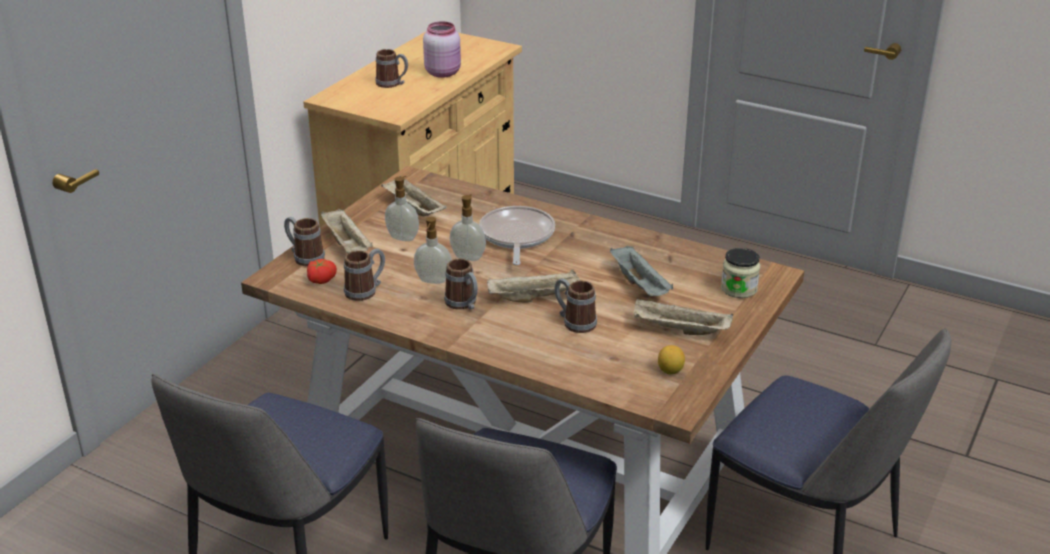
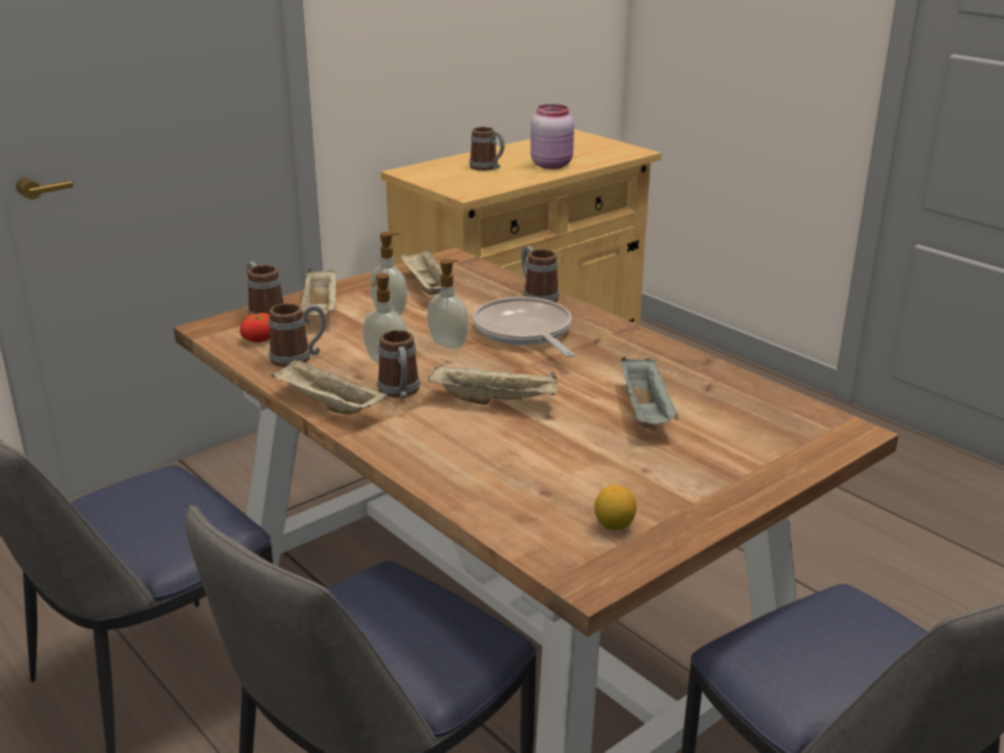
camera: 20 degrees right, 5 degrees down
frying pan [479,206,555,265] -> frying pan turned 45 degrees counterclockwise [473,297,575,357]
mug [554,278,597,333] -> mug moved to [521,246,559,302]
beige tray [634,299,733,335] -> beige tray moved to [271,359,388,414]
jar [721,248,760,298] -> none

